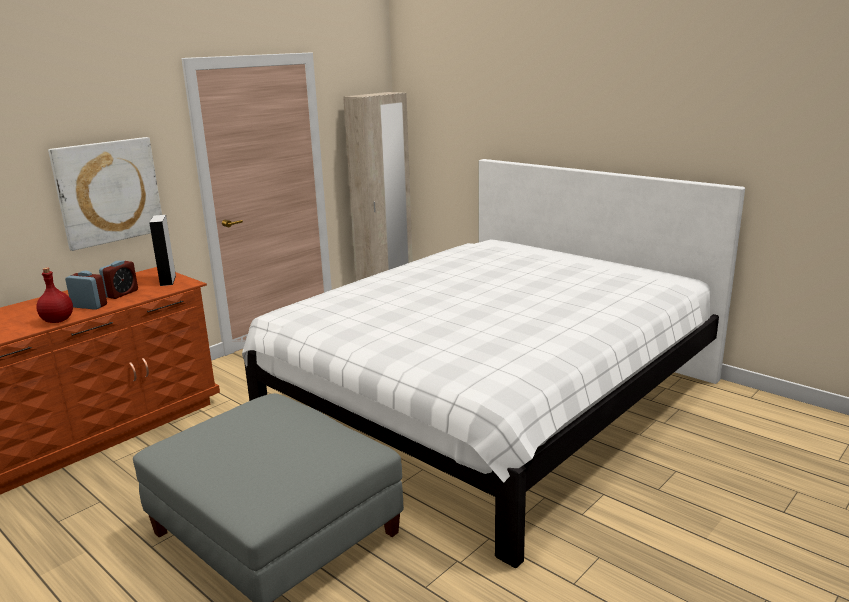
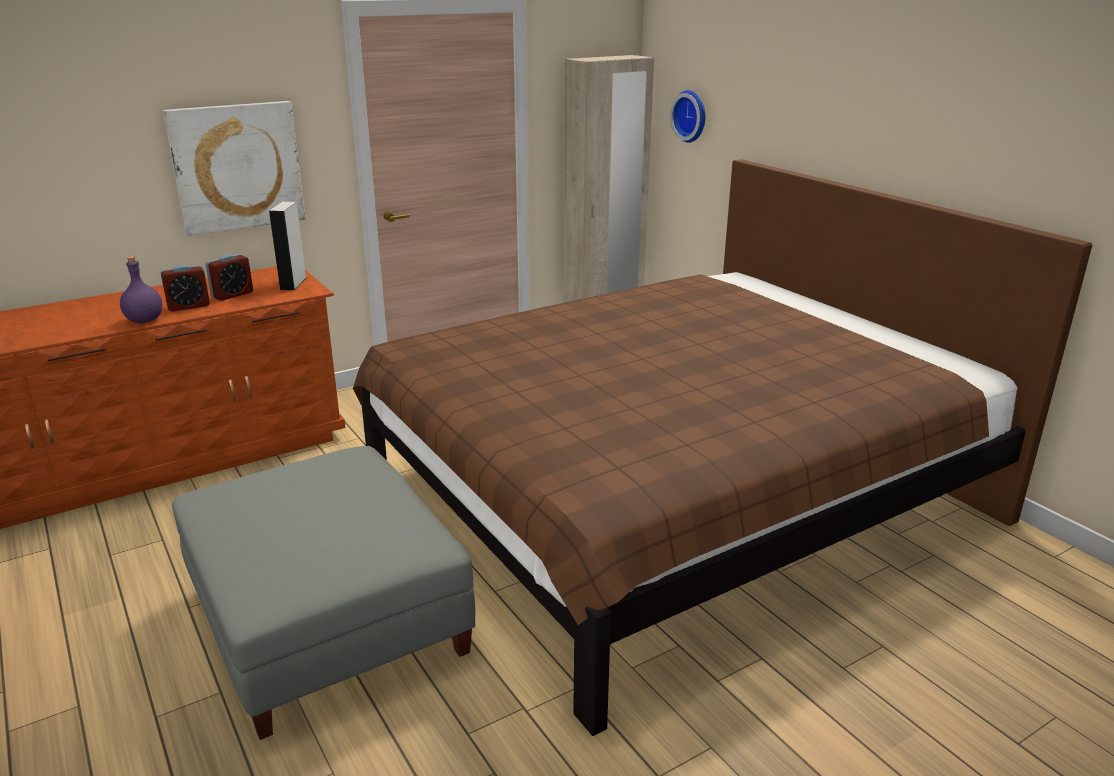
camera: 15 degrees right, 5 degrees up
red bottle [36,268,73,323] -> purple bottle [120,256,163,323]
alarm clock [65,270,107,310] -> alarm clock turned 120 degrees clockwise [161,265,210,311]
white bed [242,159,745,568] -> brown bed [353,159,1092,736]
none -> wall clock [670,90,705,143]

